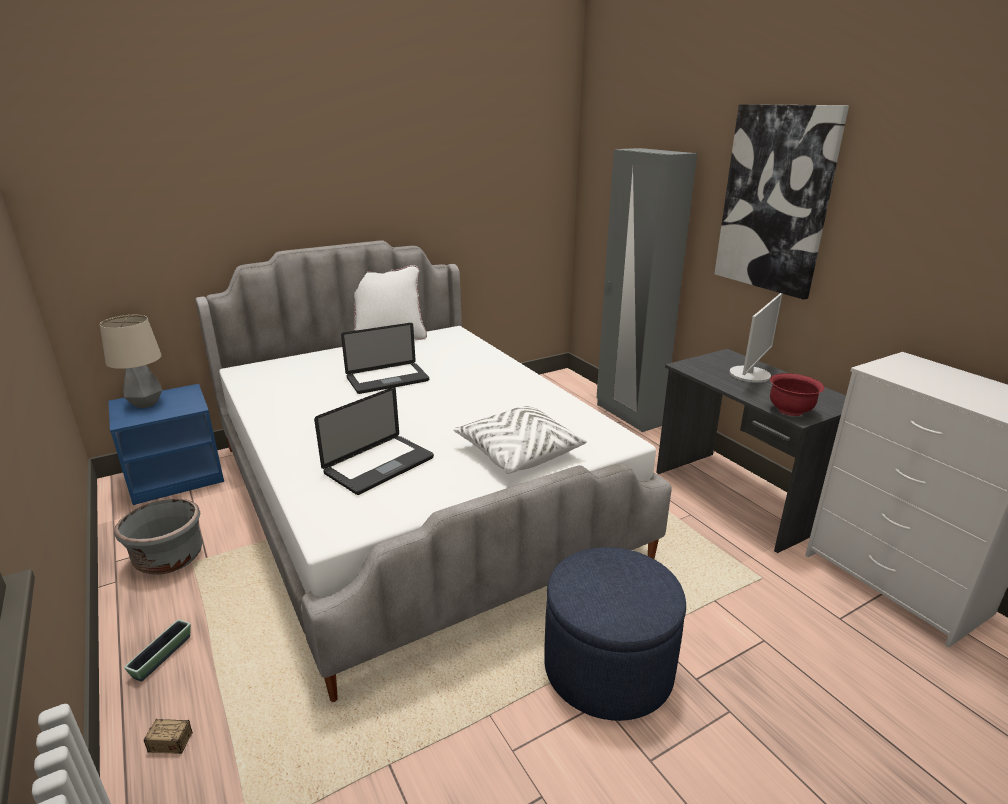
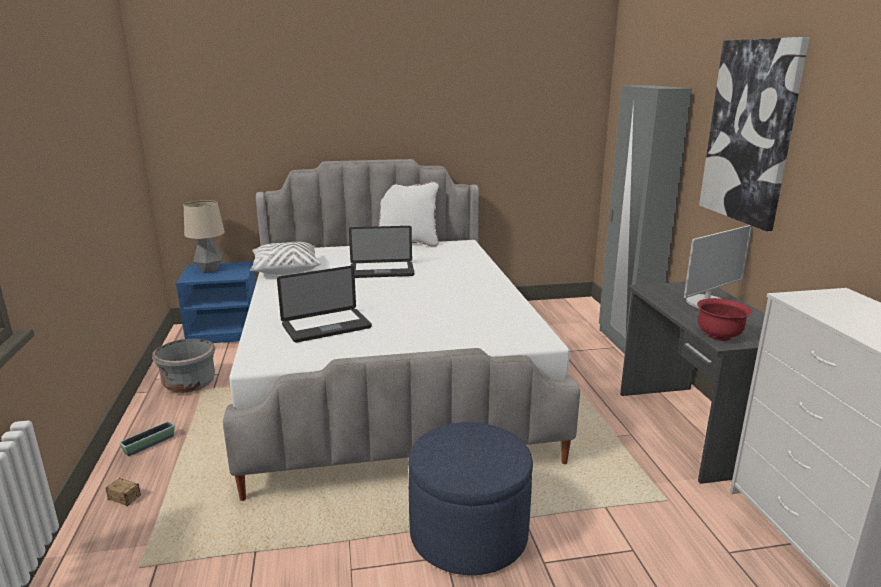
camera: 20 degrees right, 5 degrees down
white pillow [453,406,586,474] -> white pillow moved to [250,242,321,275]

